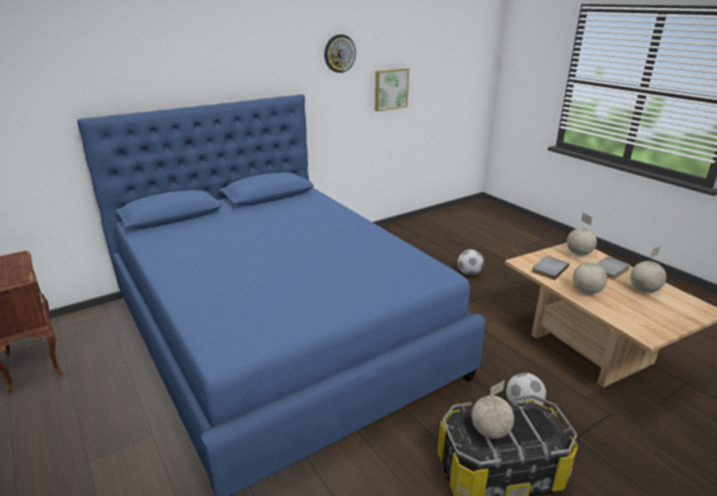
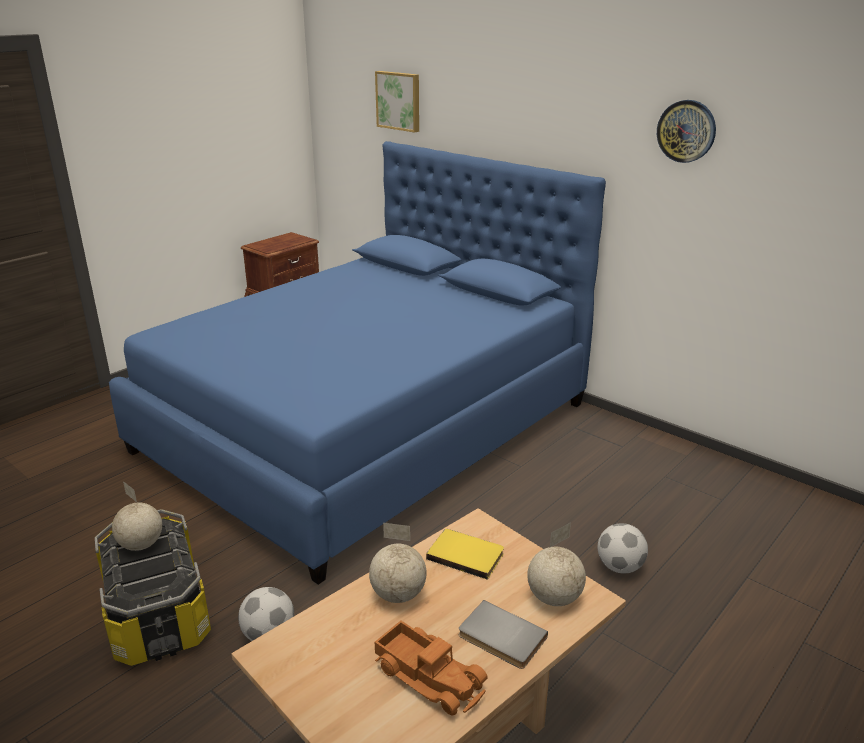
camera: 75 degrees right, 0 degrees up
picture [375,68,409,111] -> picture moved to [375,71,419,132]
grey book [532,256,569,280] -> yellow book [426,529,504,580]
globe [630,246,666,293] -> toy truck [375,621,488,715]

